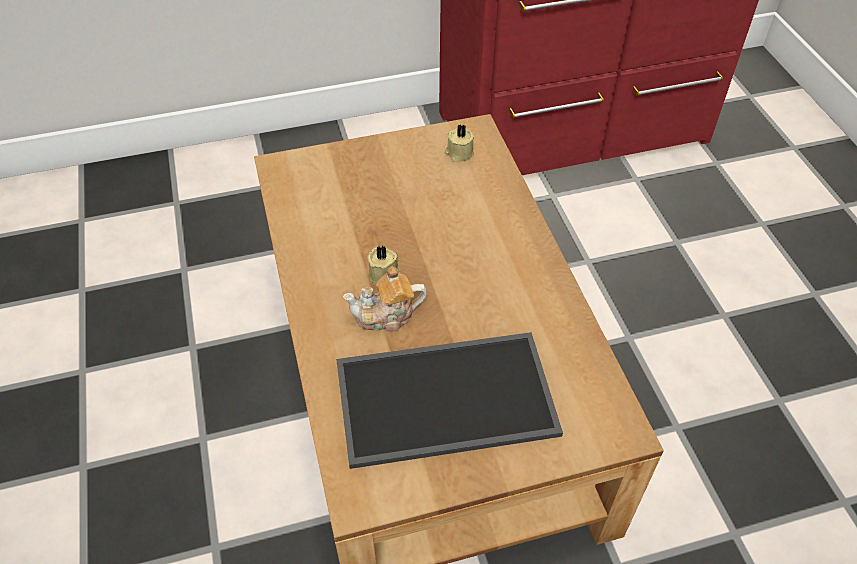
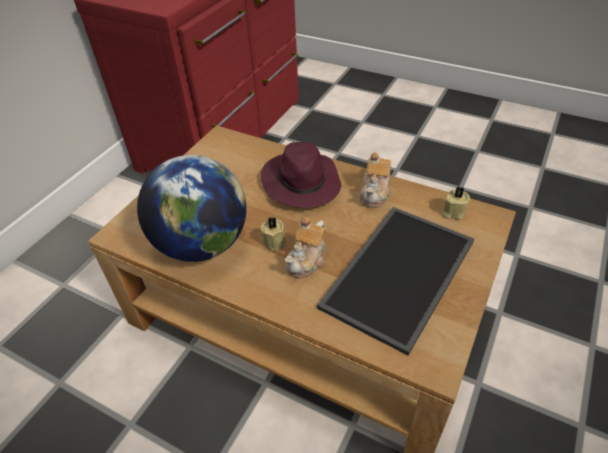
camera: 45 degrees left, 5 degrees down
beige candle [445,124,474,162] -> beige candle moved to [441,186,470,220]
none -> globe [137,155,247,262]
none -> purple hat [261,142,341,208]
none -> teapot [360,152,391,208]

